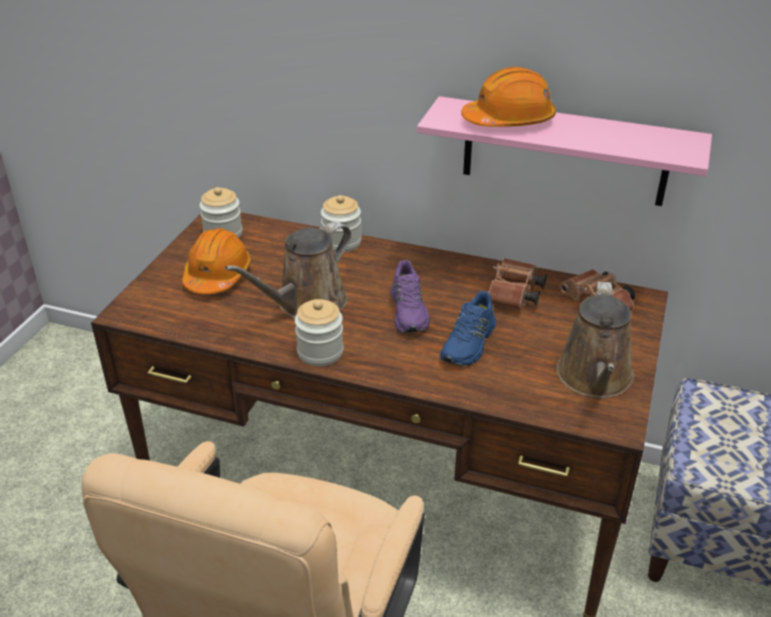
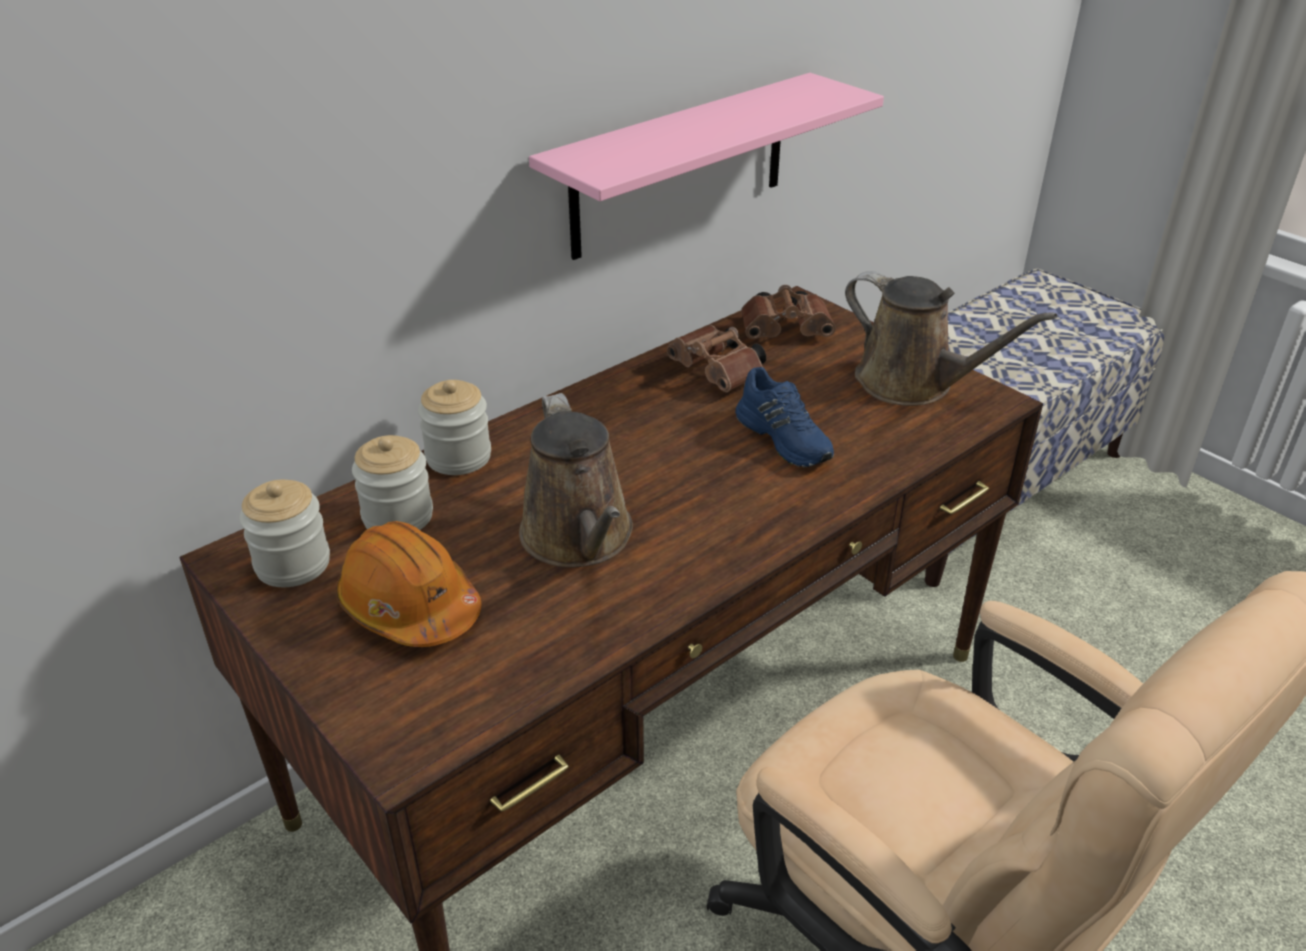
camera: 60 degrees left, 0 degrees up
jar [295,299,344,366] -> jar moved to [352,435,433,530]
purple shoe [391,260,430,332] -> none
orange hard hat [461,67,556,127] -> none

